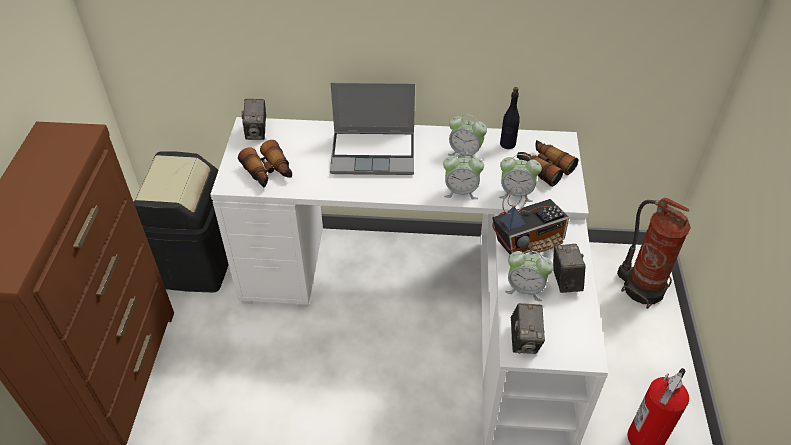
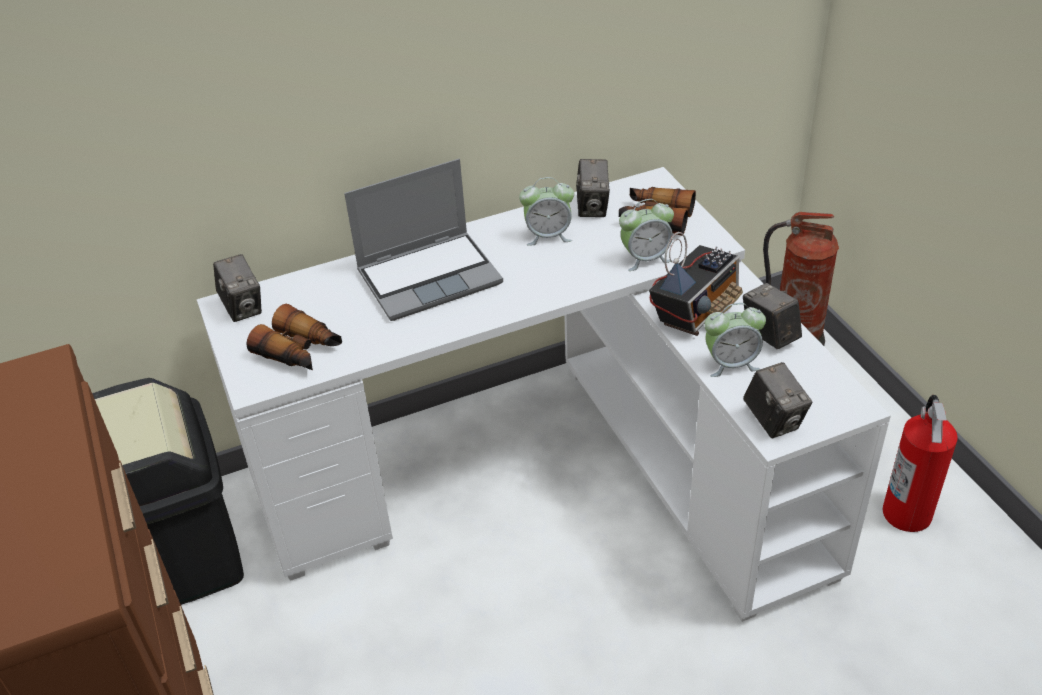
camera: 25 degrees left, 5 degrees down
alarm clock [443,152,484,199] -> none
black bottle [500,87,520,149] -> camera [576,159,610,217]

